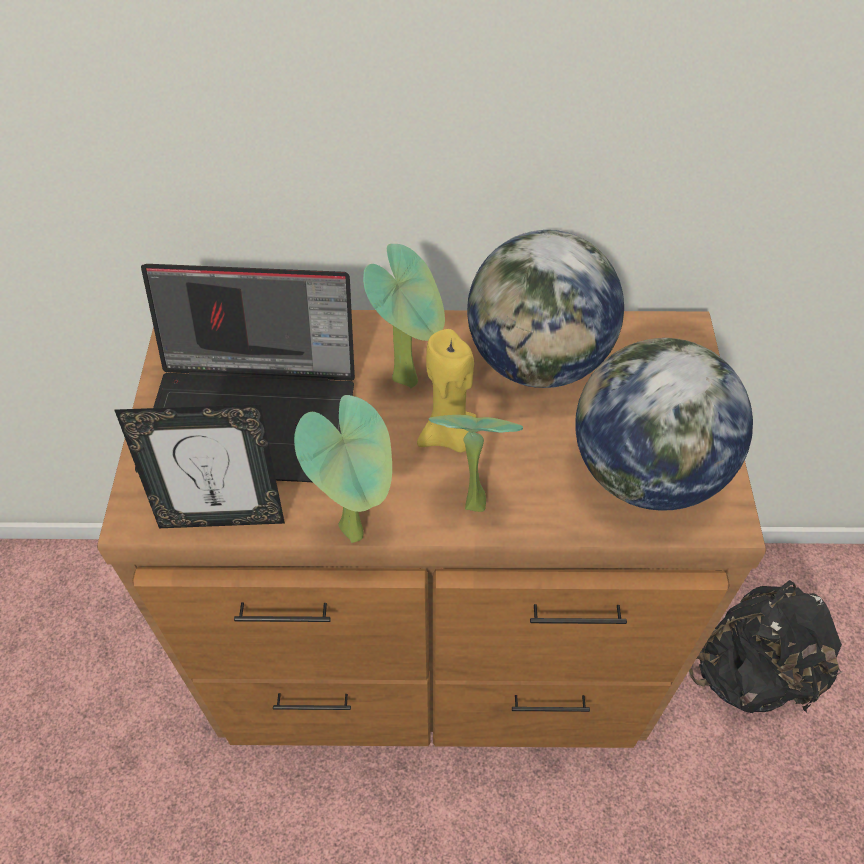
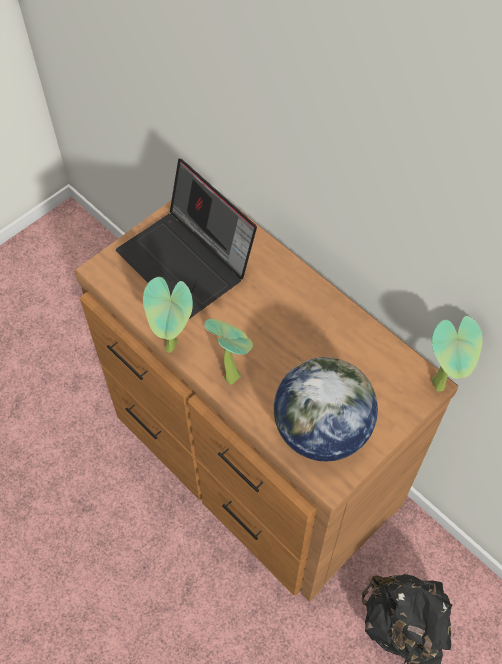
camera: 45 degrees right, 5 degrees up
picture frame [114,404,285,528] -> none
potted plant [363,244,445,388] -> potted plant moved to [432,316,483,391]
yellow candle [417,329,476,453] -> none
globe [467,230,624,388] -> none

